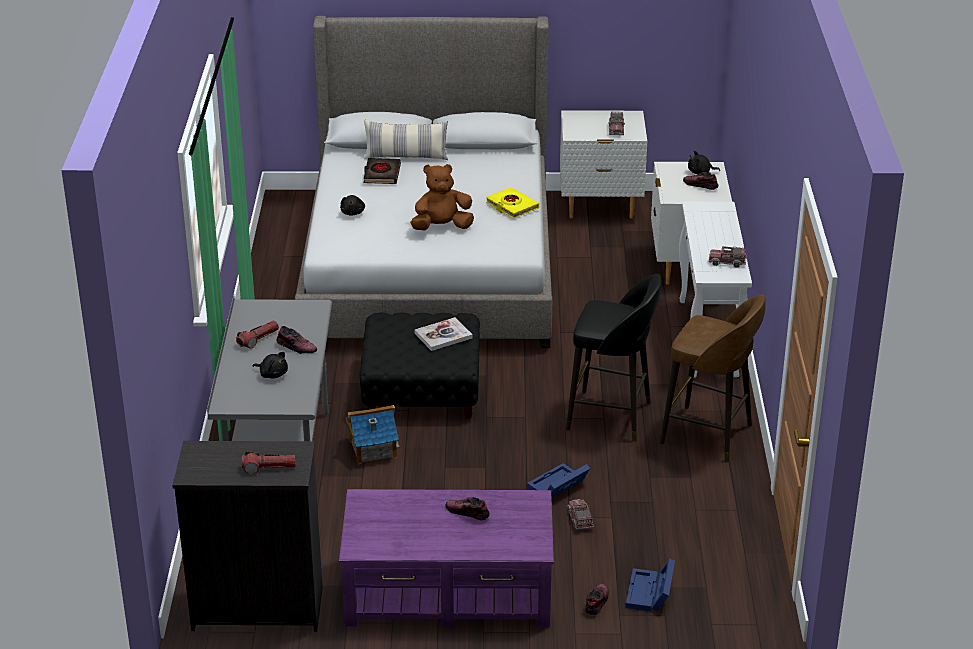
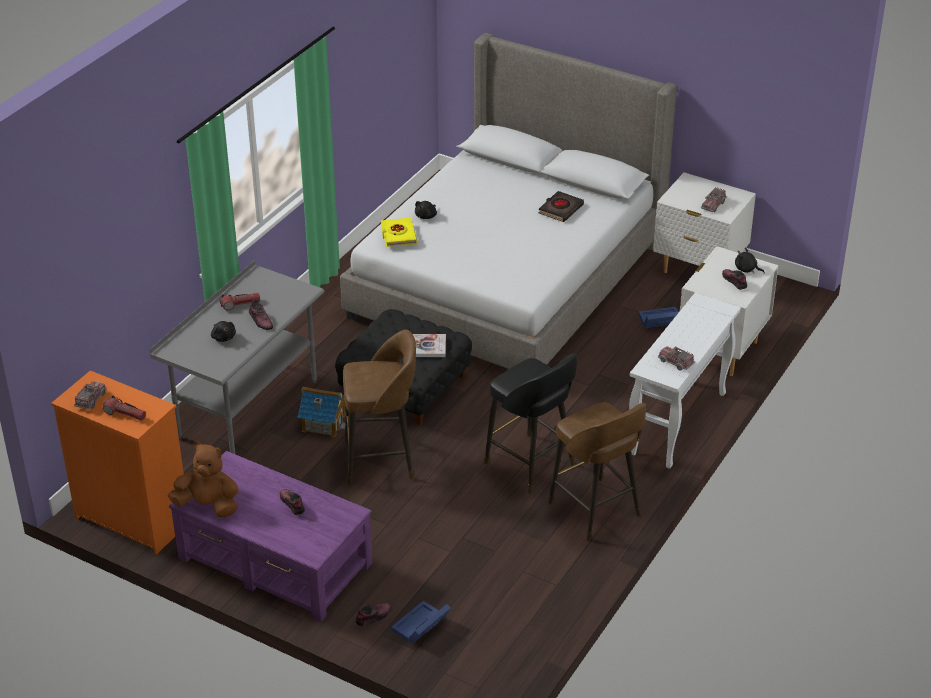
camera: 30 degrees right, 5 degrees up
black dresser [172,441,323,632] -> orange dresser [51,371,184,555]
pillow [364,120,448,160] -> none
black book [364,158,401,184] -> black book moved to [538,191,584,222]
brown plush toy [410,164,474,230] -> brown plush toy moved to [168,442,238,517]
yellow book [486,187,539,219] -> yellow book moved to [381,218,417,247]
blue storage box [527,463,590,499] -> blue storage box moved to [638,307,680,328]
toy truck [567,499,594,530] -> toy truck moved to [74,381,107,410]
none -> brown stool [343,330,416,484]

